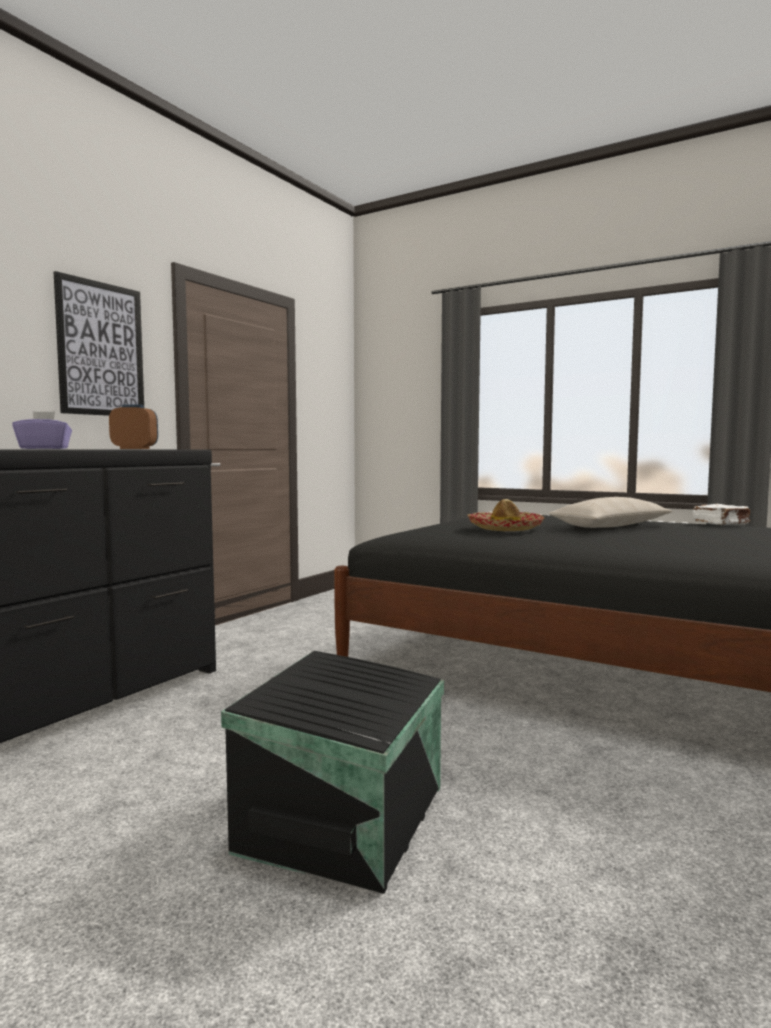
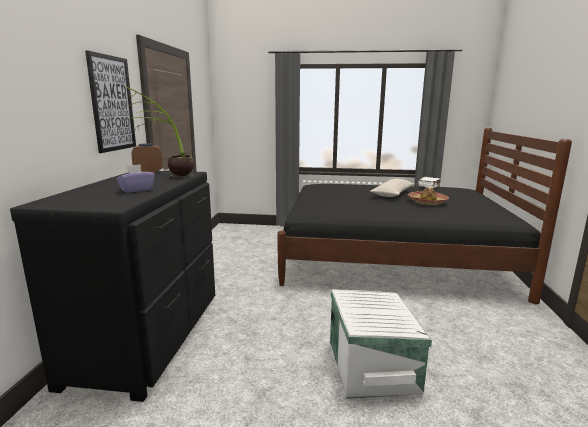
camera: 25 degrees left, 10 degrees up
black storage box [221,651,444,894] -> white storage box [330,290,432,399]
hat [468,499,544,531] -> hat moved to [408,187,449,205]
none -> potted plant [123,87,194,178]

